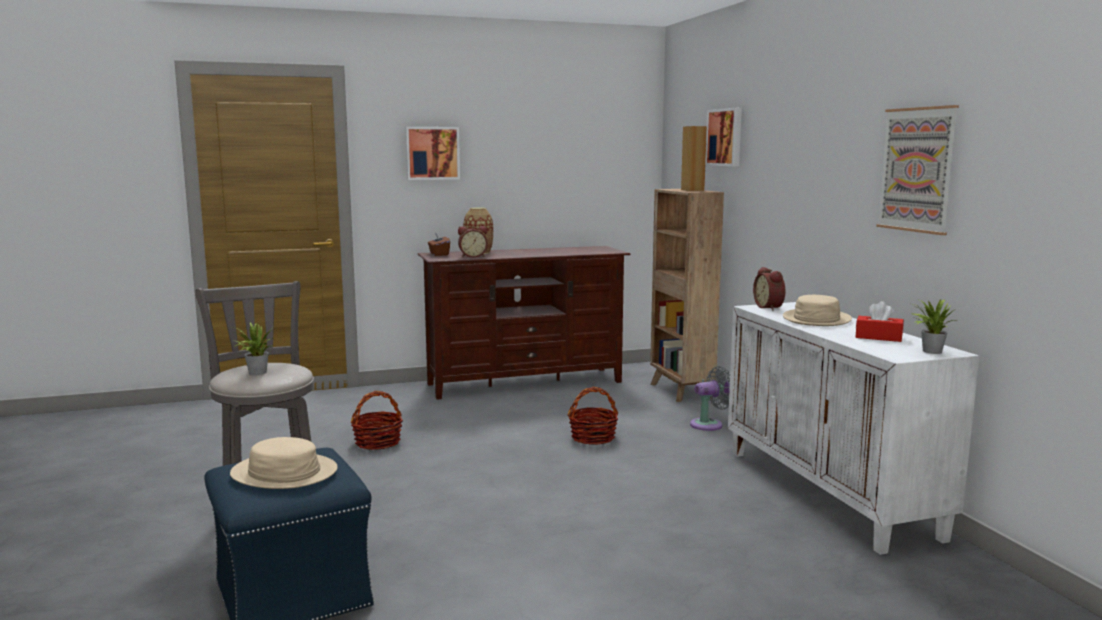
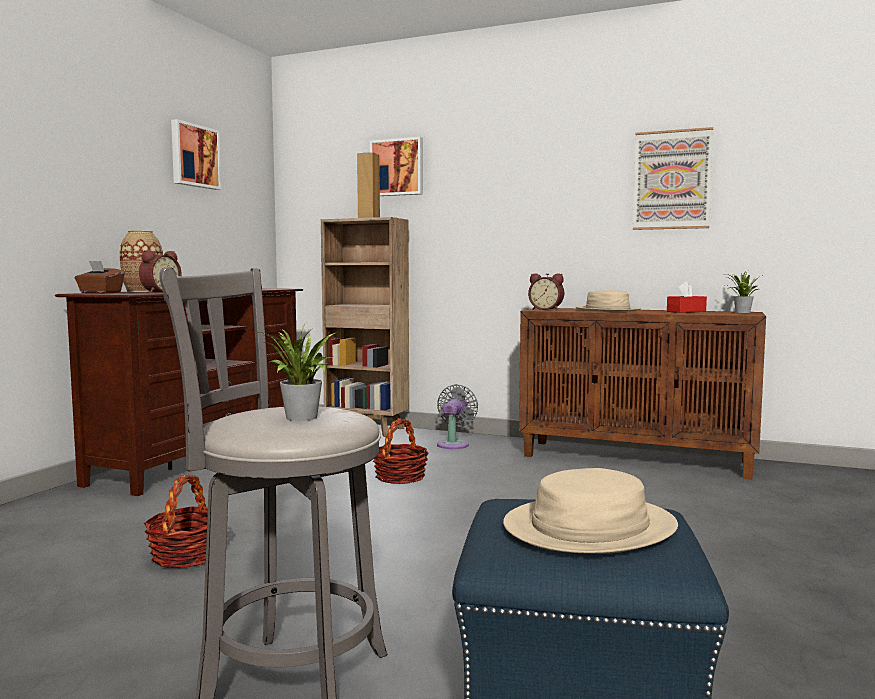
camera: 50 degrees left, 5 degrees down
picture [405,127,460,180] -> picture moved to [171,119,221,190]
white cabinet [728,302,979,555] -> brown cabinet [519,308,766,479]

